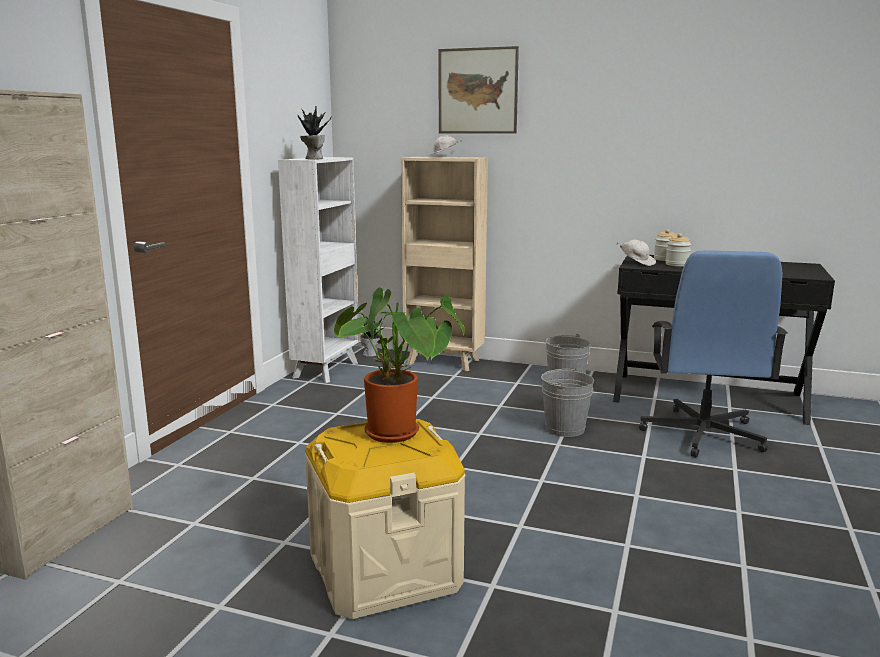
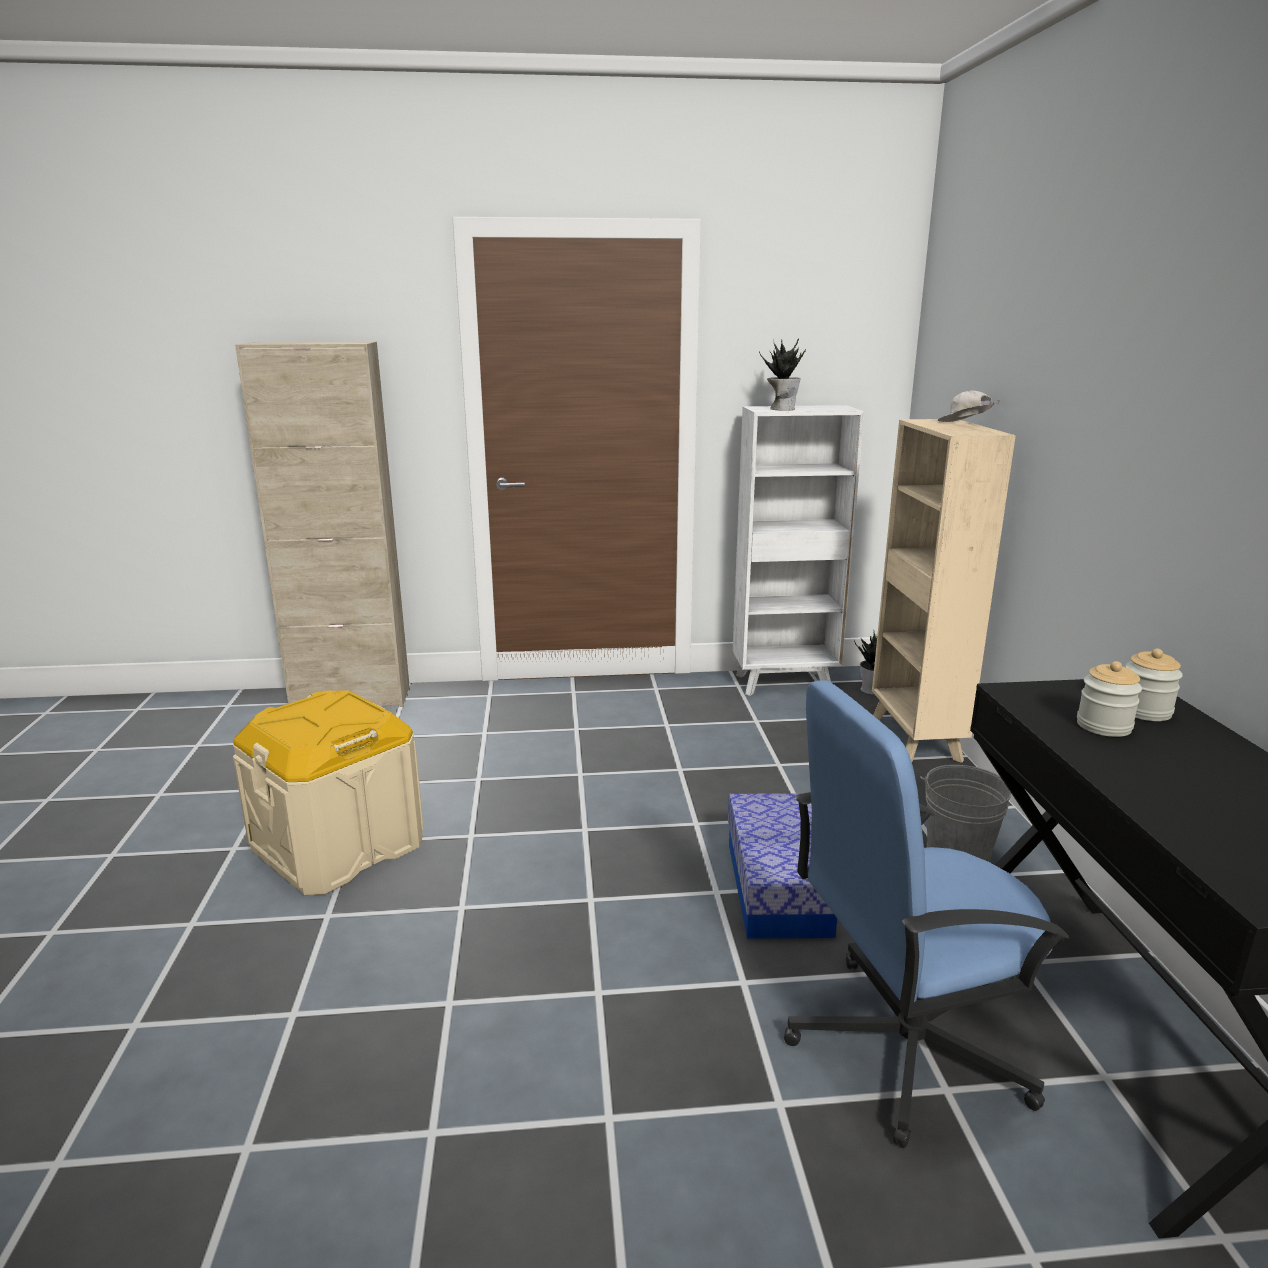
camera: 65 degrees right, 5 degrees up
potted plant [334,287,465,443] -> none
picture [439,46,519,134] -> none
grey bucket [541,367,594,437] -> storage box [728,793,837,939]
white cap [616,240,656,266] -> none

